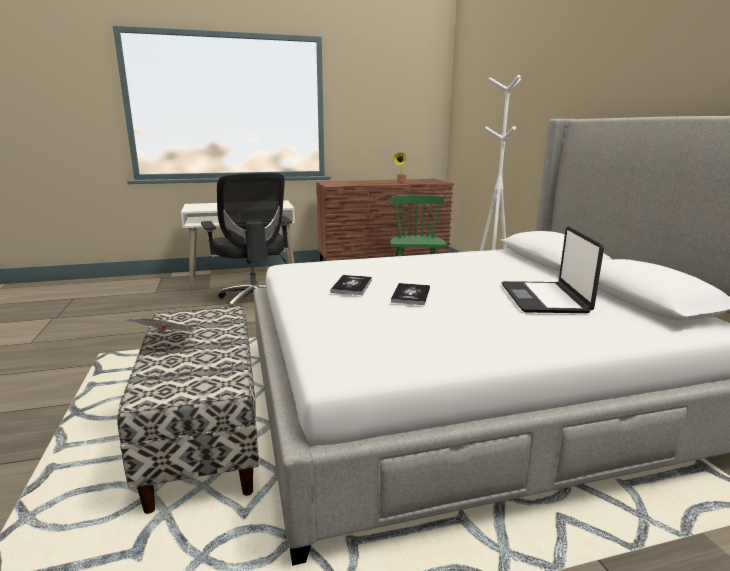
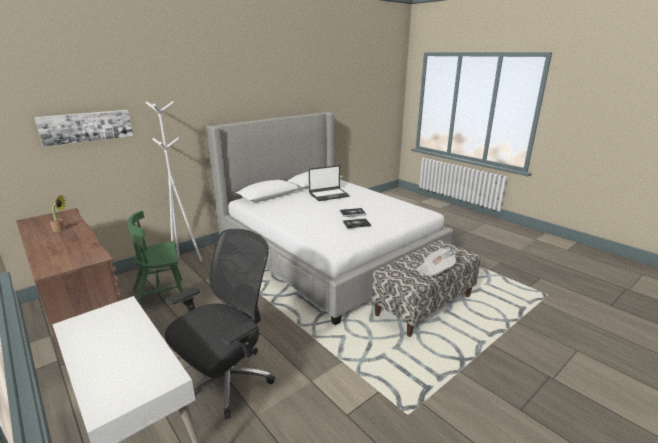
camera: 115 degrees left, 5 degrees up
none -> picture [35,110,133,147]

